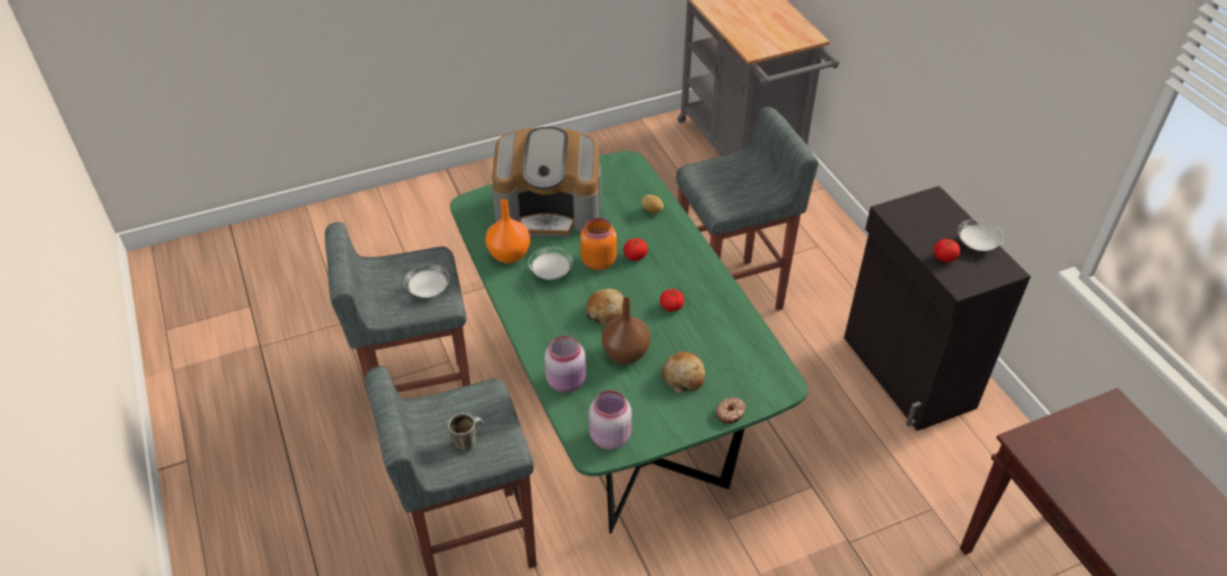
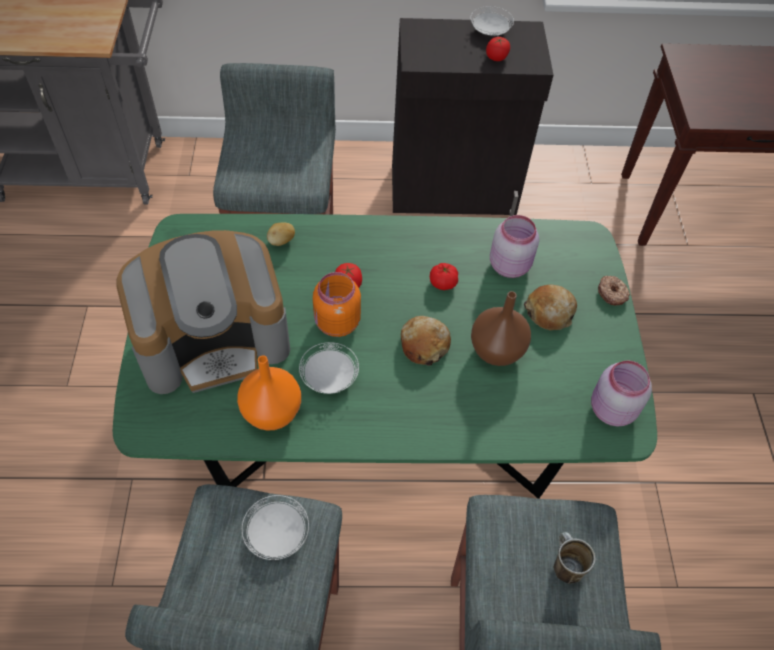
camera: 70 degrees left, 10 degrees up
coffee machine [492,126,601,237] -> coffee machine turned 45 degrees clockwise [116,230,290,394]
pink jar [544,336,586,393] -> pink jar moved to [490,215,539,278]

